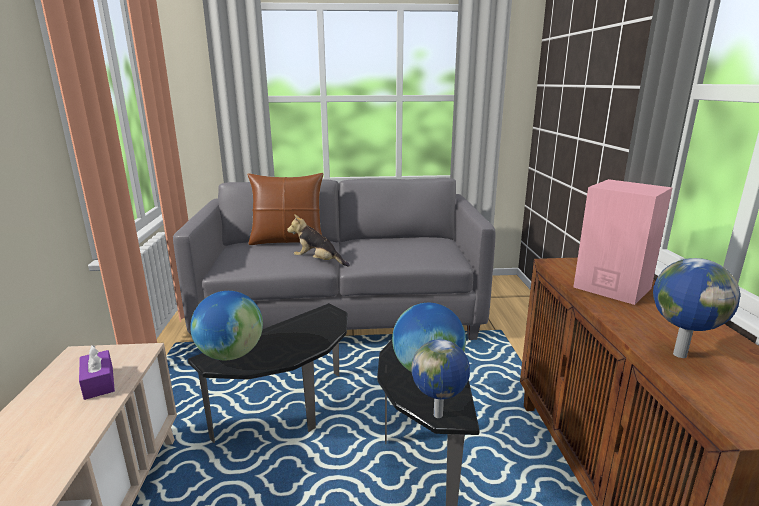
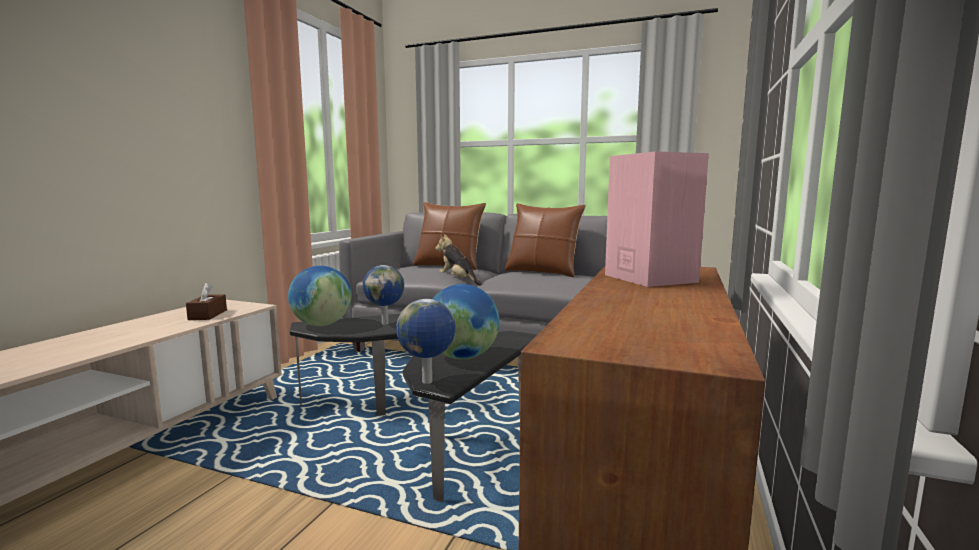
camera: 25 degrees right, 10 degrees down
purple tissue box [79,345,115,400] -> brown tissue box [186,282,227,320]
globe [653,258,740,358] -> globe moved to [363,265,404,325]
none -> brown pillow [505,203,586,277]

